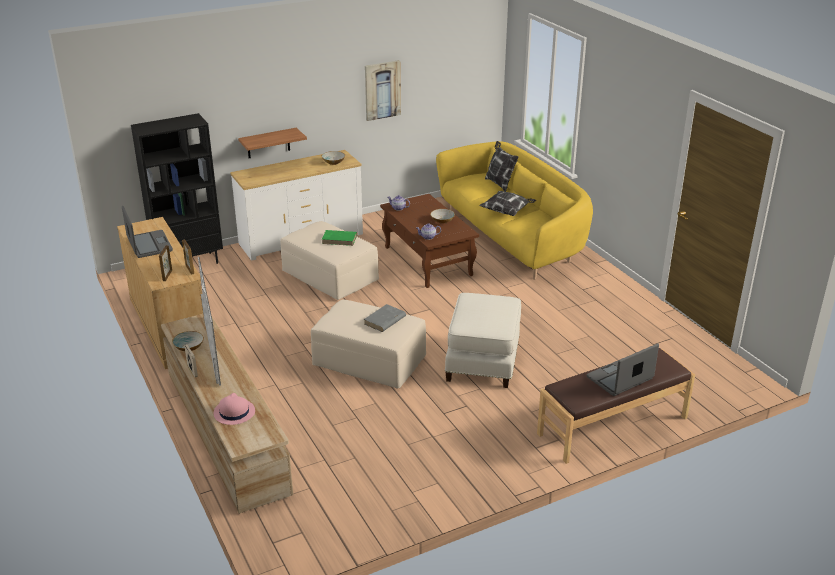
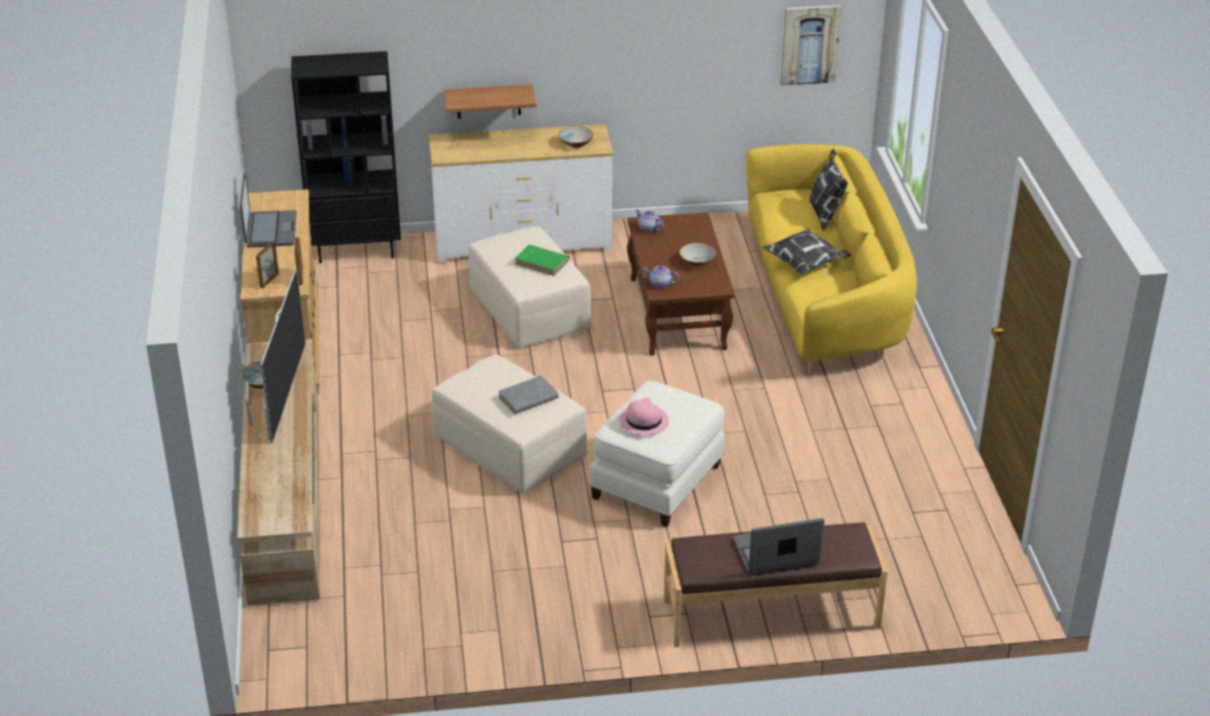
camera: 20 degrees right, 5 degrees up
pink hat [214,393,255,425] -> pink hat moved to [619,397,669,435]
picture [365,60,401,121] -> picture moved to [780,5,841,86]

